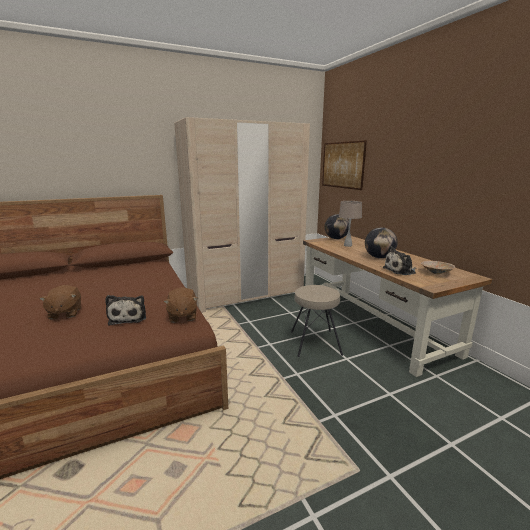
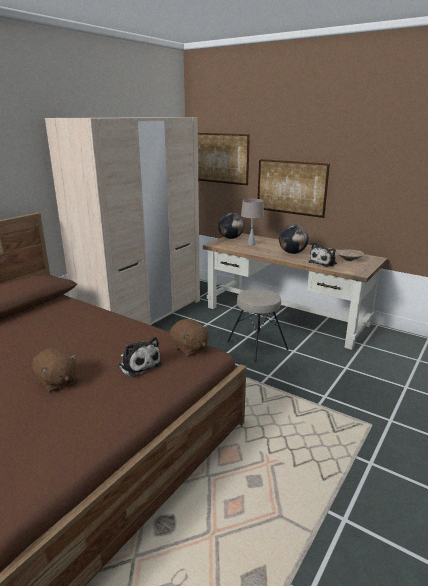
camera: 30 degrees left, 5 degrees up
none -> picture [258,159,330,218]

